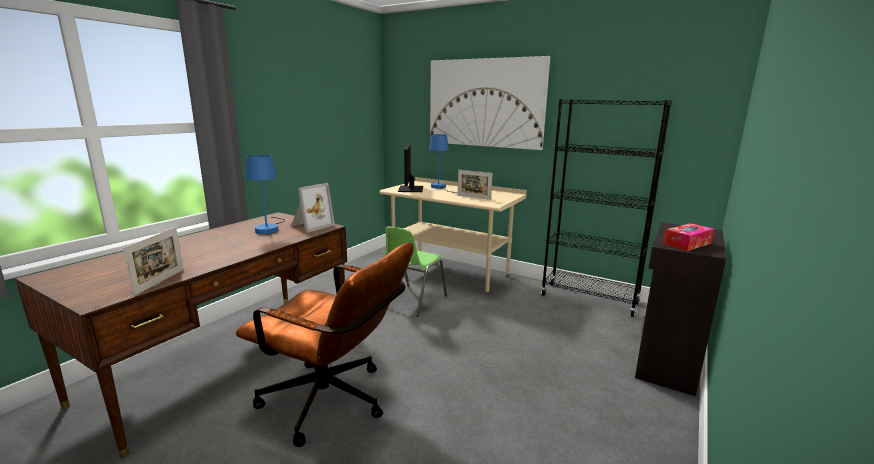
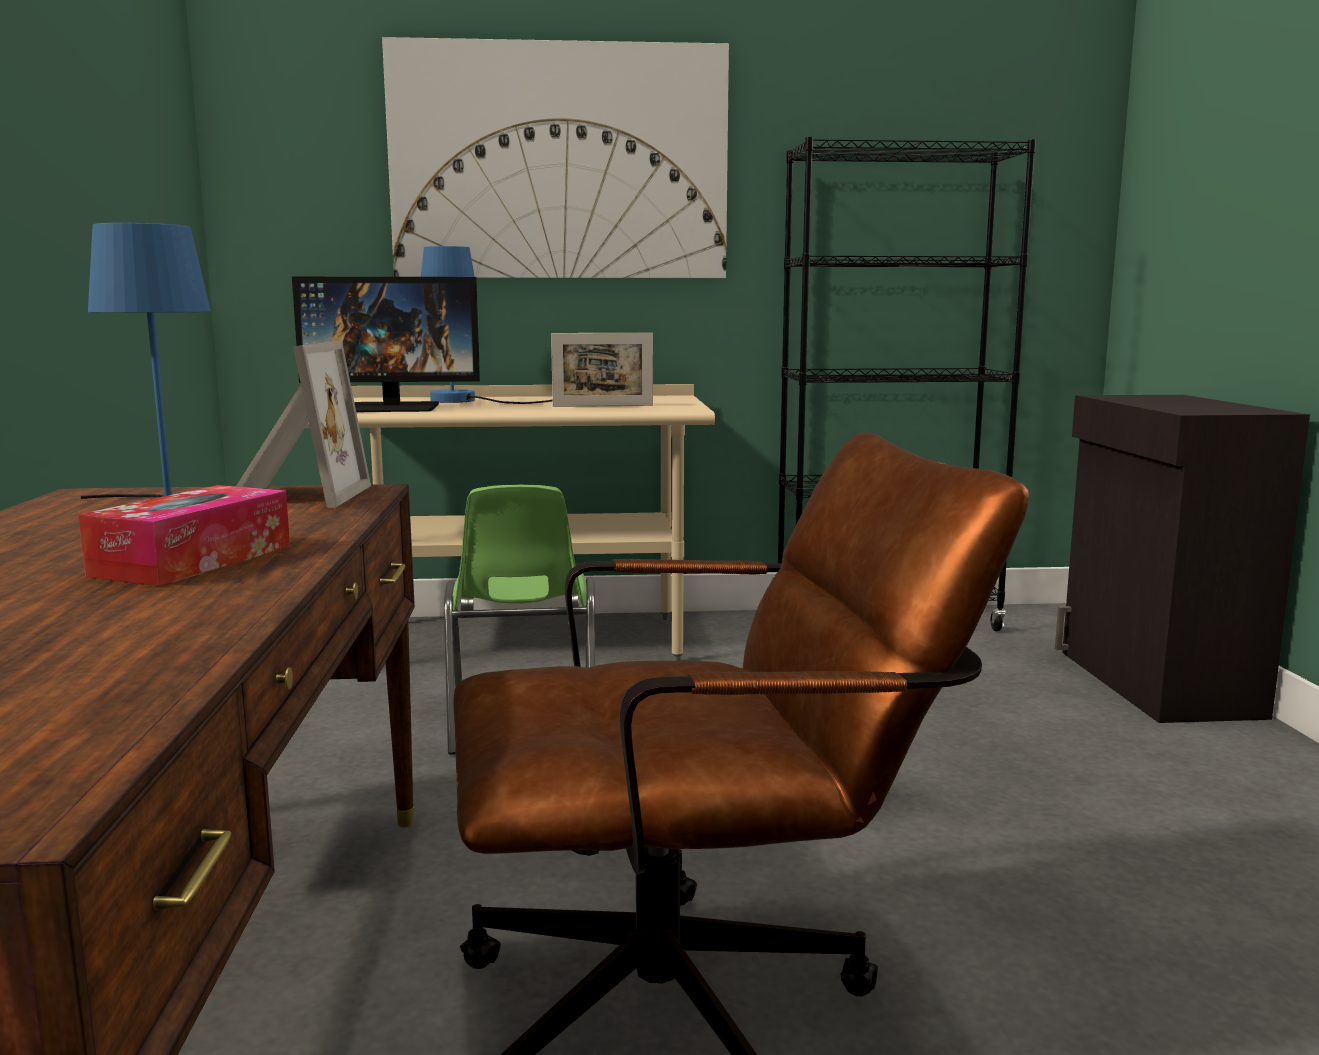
camera: 35 degrees left, 5 degrees down
picture frame [123,227,183,296] -> none
monitor [398,144,423,192] -> monitor turned 60 degrees counterclockwise [292,277,480,412]
tissue box [663,223,714,251] -> tissue box moved to [78,485,290,586]

